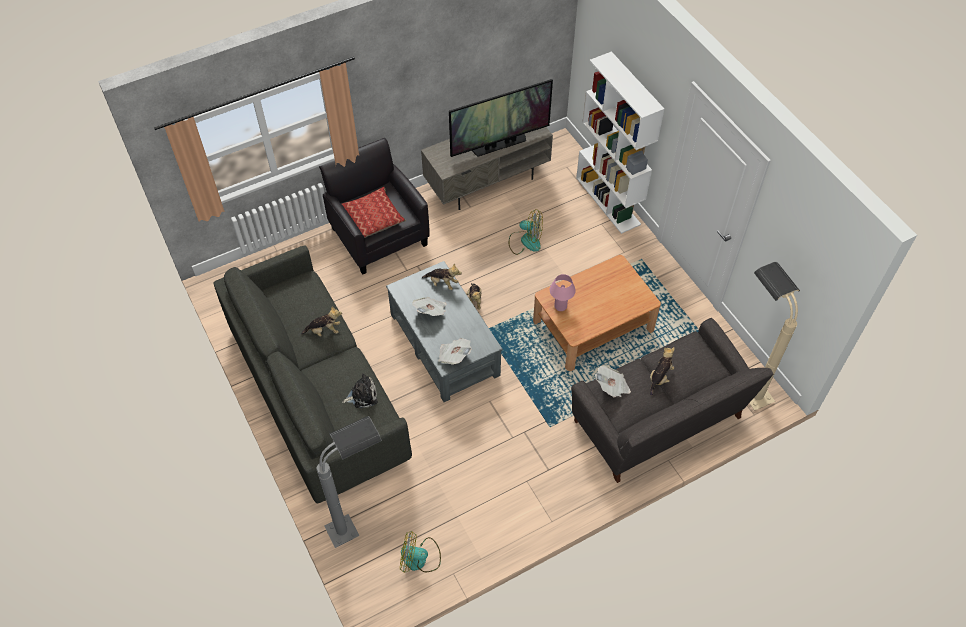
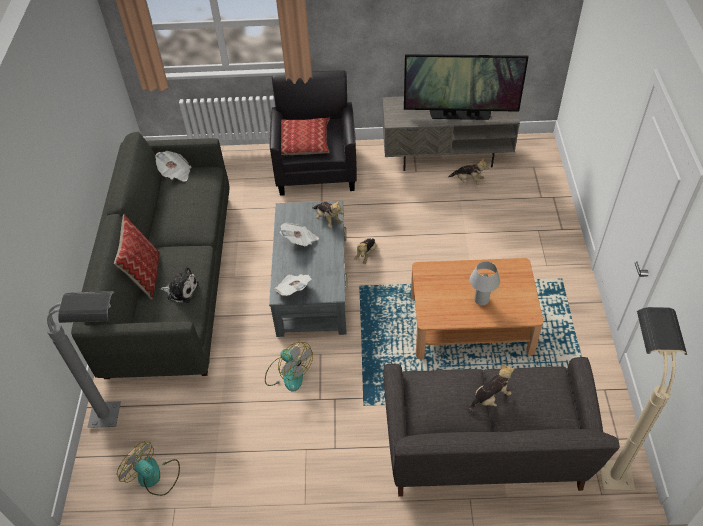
camera: 30 degrees right, 5 degrees down
plush toy [301,306,342,337] -> plush toy moved to [448,158,489,185]
fan [509,209,543,255] -> fan moved to [265,342,313,392]
pink table lamp [550,274,576,311] -> none
white bookcase [576,51,664,234] -> none
newspaper [595,365,631,398] -> newspaper moved to [155,151,192,182]
none -> pillow [114,214,159,300]
none -> white table lamp [470,261,500,305]

